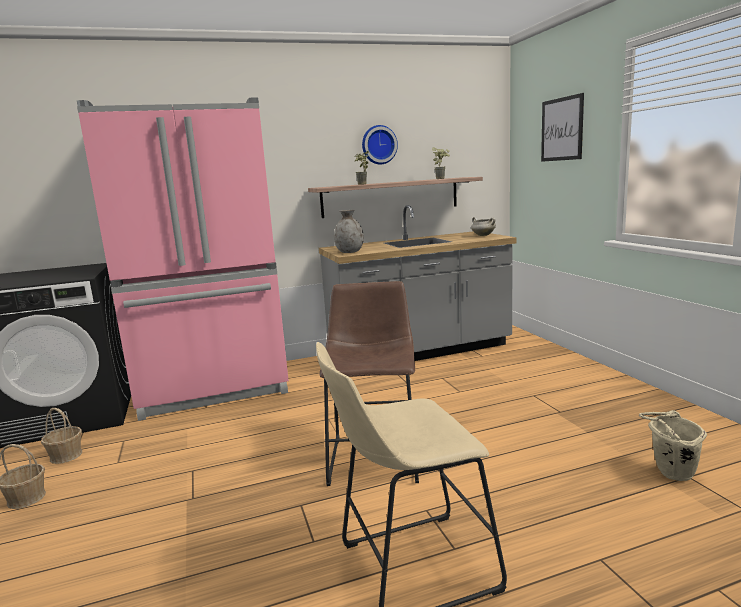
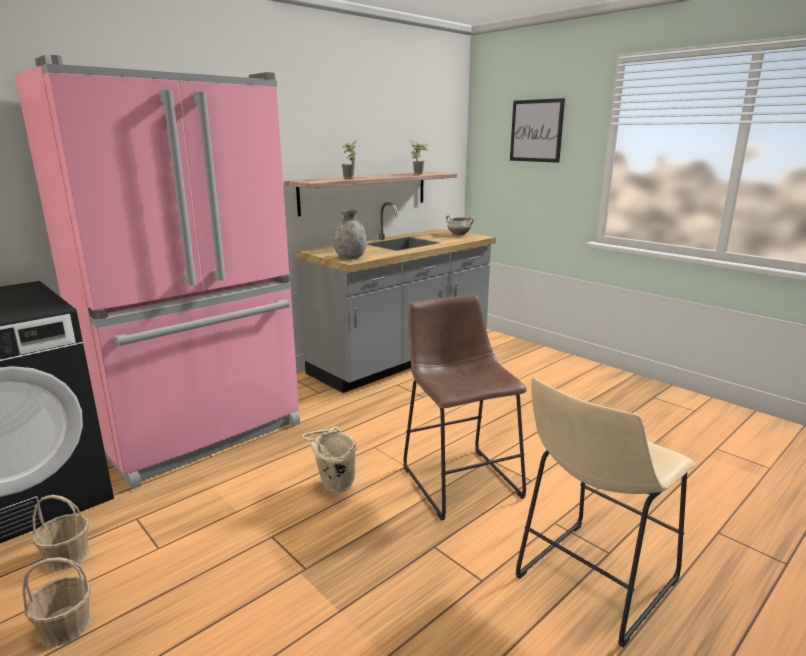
camera: 25 degrees left, 5 degrees up
wall clock [362,125,398,164] -> none
beige bucket [639,410,707,481] -> beige bucket moved to [302,426,357,492]

